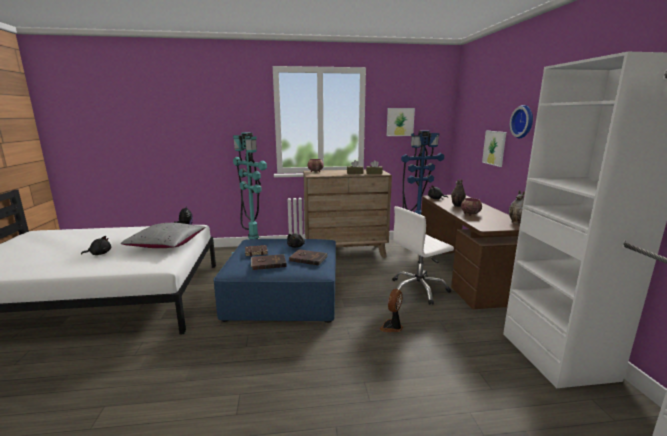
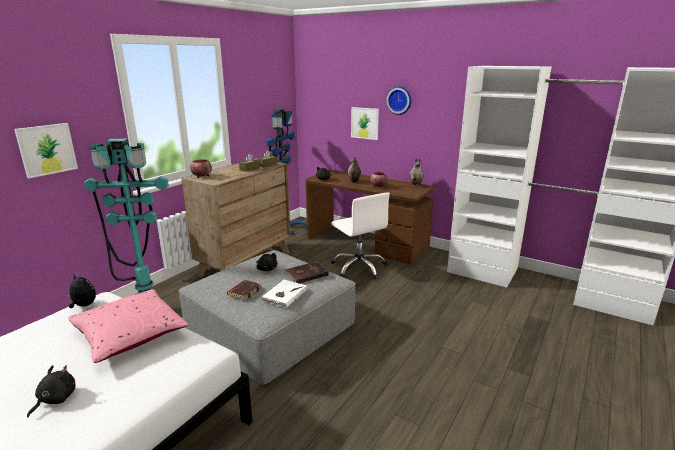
camera: 50 degrees left, 5 degrees up
grey pillow [121,223,205,248] -> pink pillow [68,289,188,363]
blue ottoman [213,239,336,323] -> grey ottoman [178,250,356,386]
brown book [251,254,287,270] -> white book [260,280,307,308]
fan [380,289,403,332] -> none
picture [387,108,415,136] -> picture moved to [14,123,78,178]
white office chair [392,206,454,305] -> white office chair turned 45 degrees counterclockwise [331,192,390,280]

